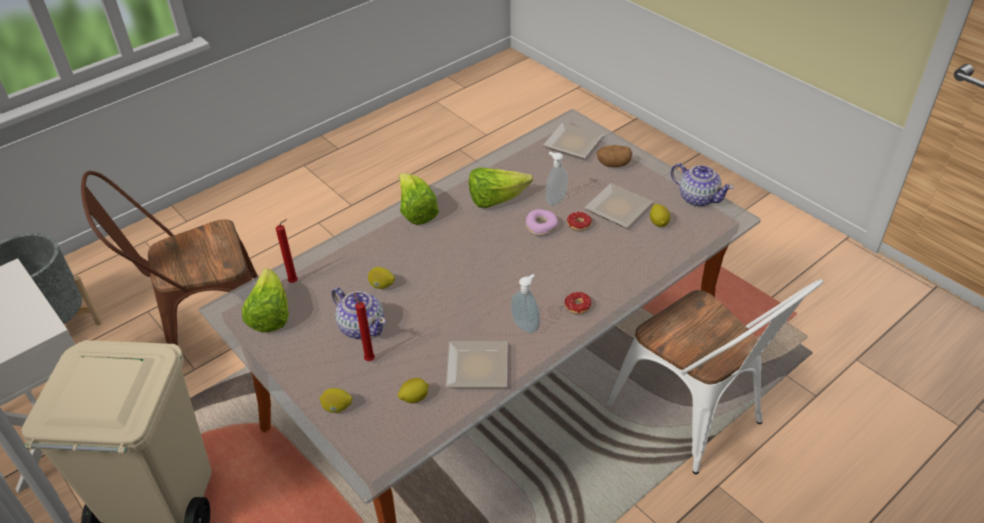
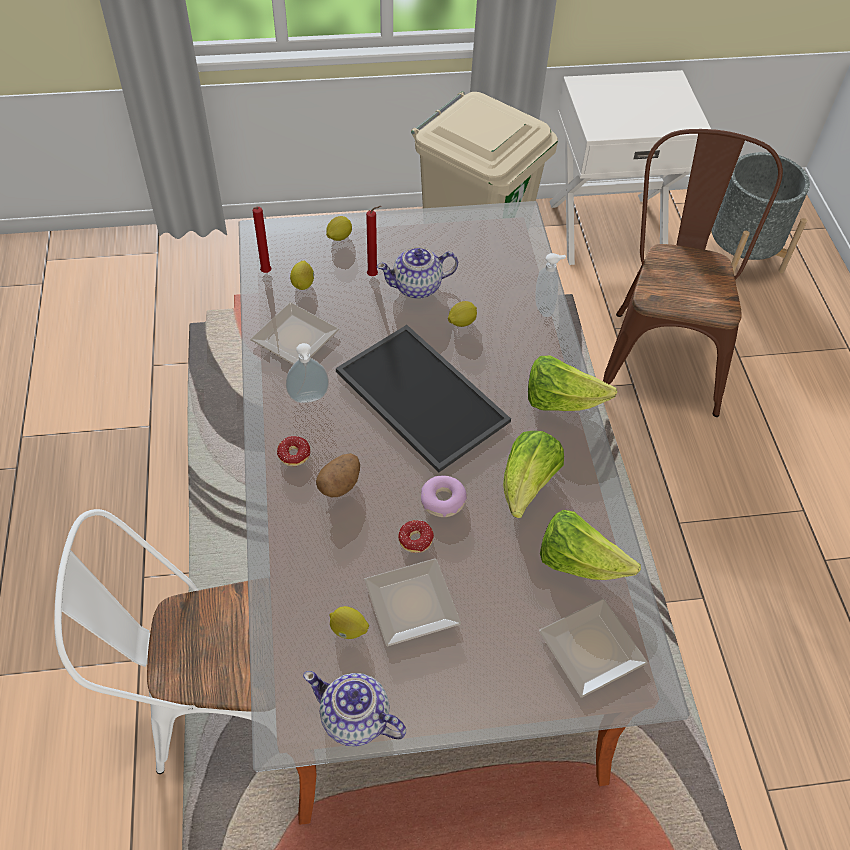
camera: 120 degrees right, 10 degrees up
lettuce [242,268,289,332] -> lettuce moved to [540,510,641,580]
red candle [276,219,298,283] -> red candle moved to [253,207,271,273]
soap dispenser [546,151,568,206] -> soap dispenser moved to [535,253,566,317]
potato [596,145,632,167] -> potato moved to [316,453,360,497]
teapot [671,163,734,207] -> teapot turned 45 degrees clockwise [303,671,406,746]
none -> tray [336,325,511,473]

